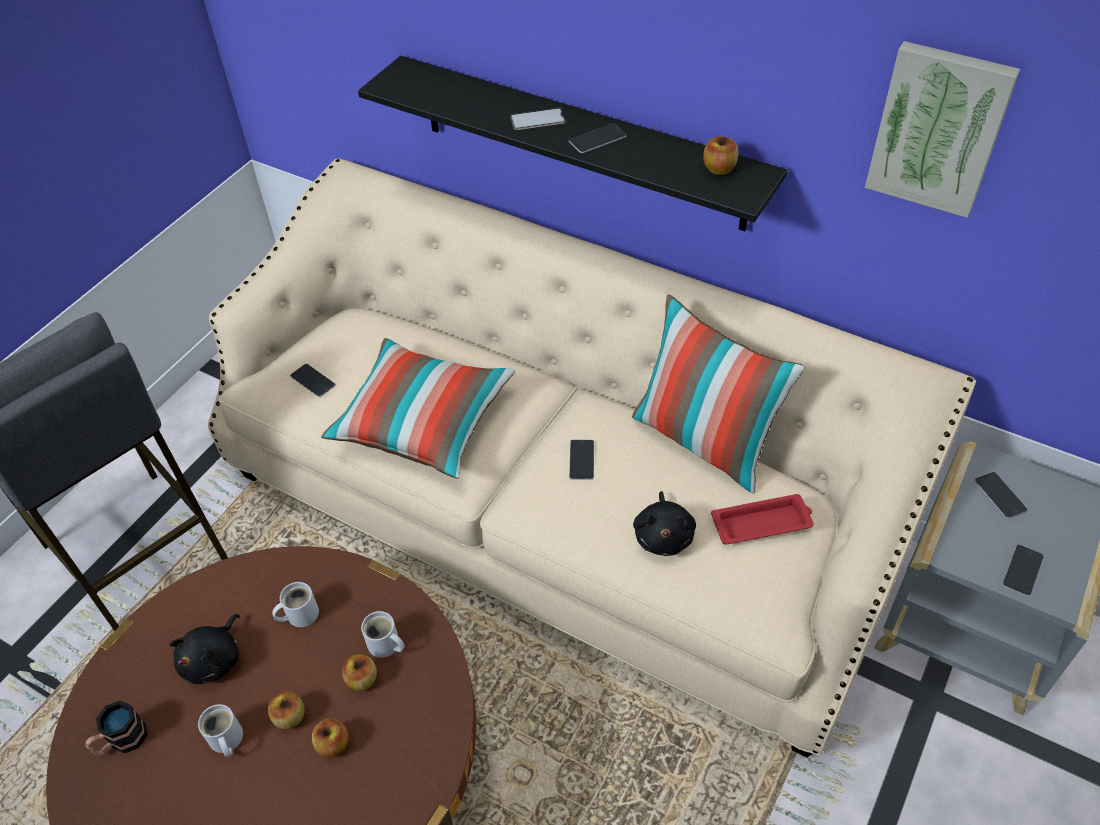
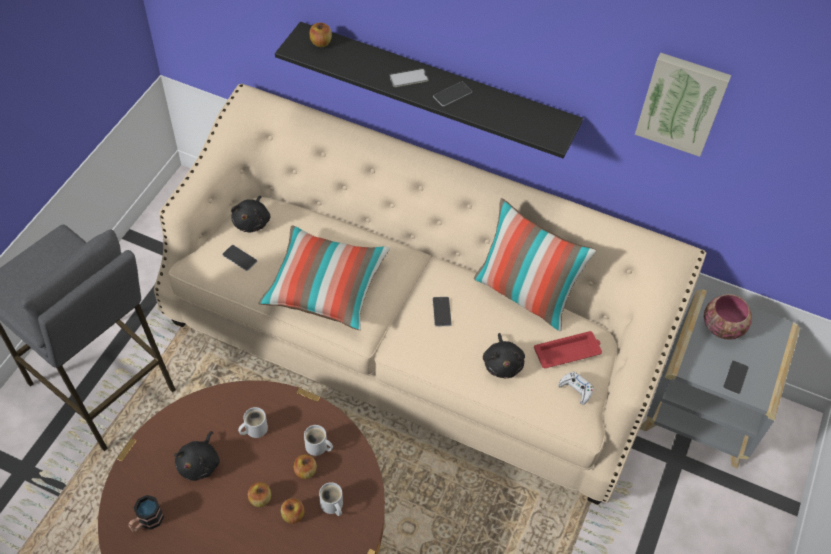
camera: 10 degrees left, 5 degrees up
white mug [198,704,243,757] -> white mug moved to [319,482,343,516]
apple [703,136,739,175] -> apple moved to [310,23,332,47]
phone [974,472,1028,519] -> bowl [704,294,752,340]
none -> black plush toy [231,196,270,232]
none -> white game controller [558,372,594,405]

